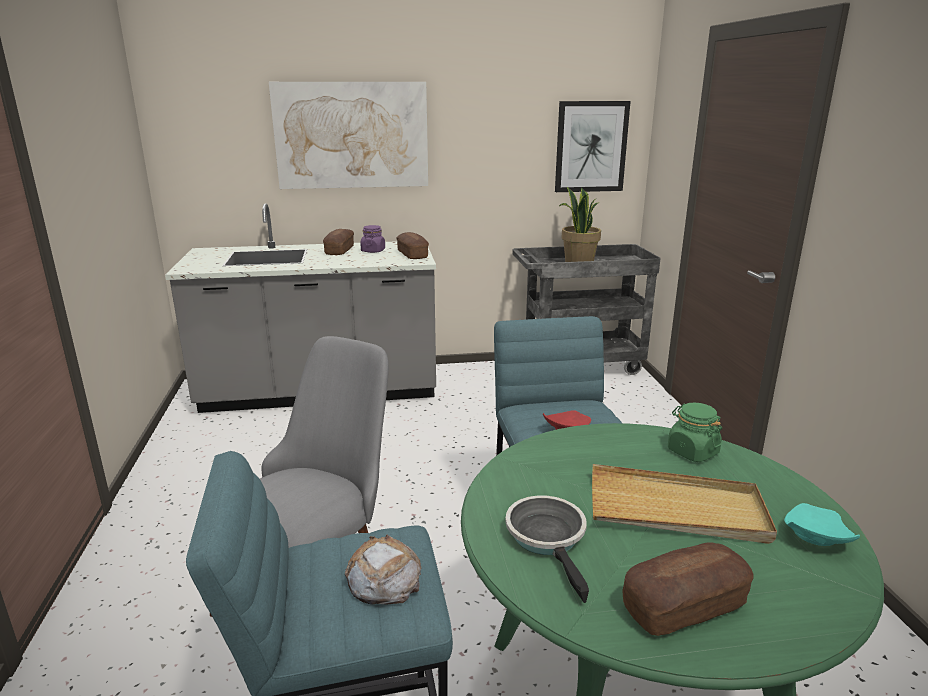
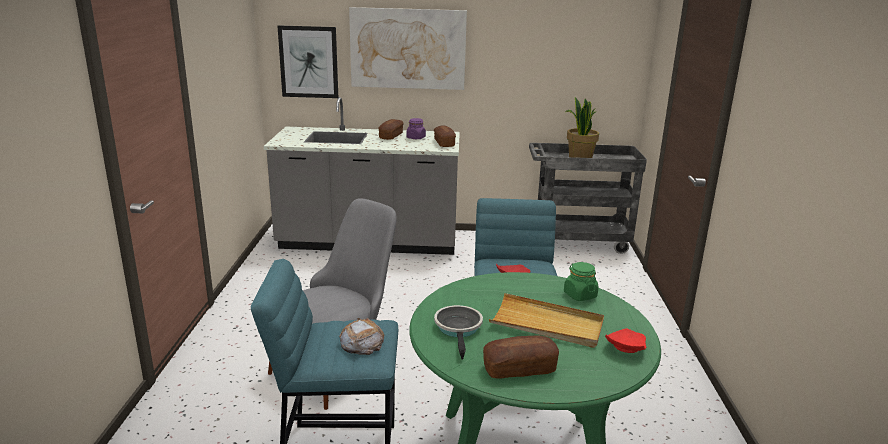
camera: 10 degrees right, 0 degrees up
picture [555,101,631,192] -> picture moved to [278,25,338,98]
turquoise plate [784,503,860,546] -> red plate [605,329,646,353]

